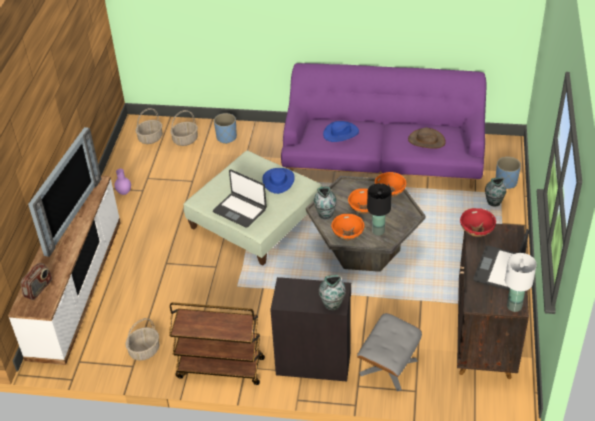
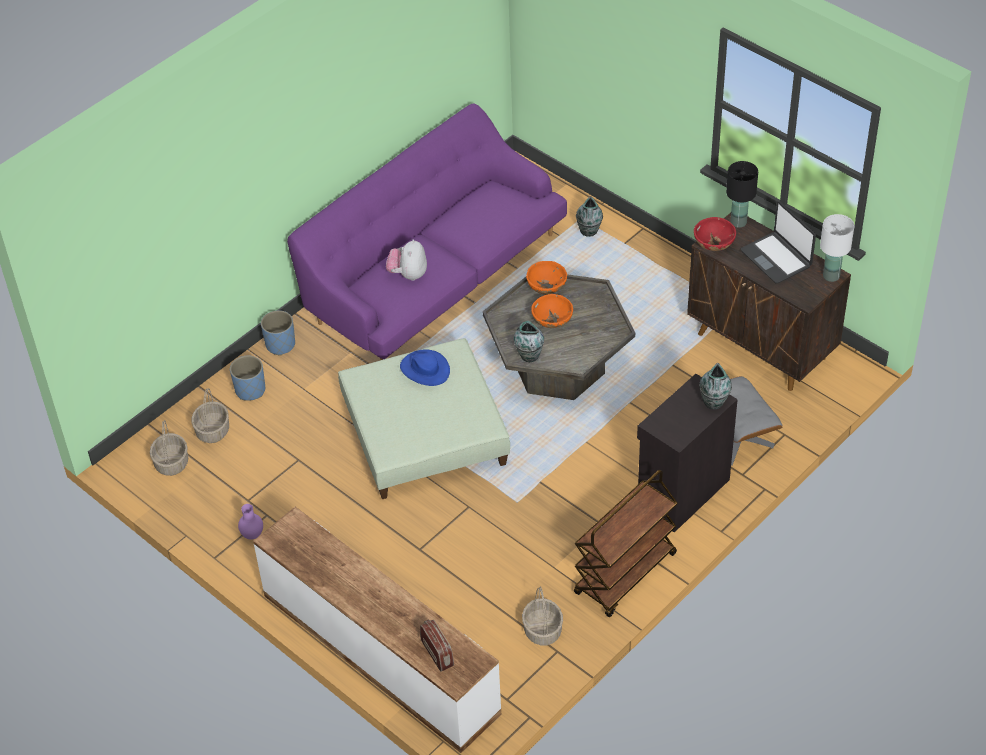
camera: 55 degrees left, 5 degrees up
television [28,127,101,257] -> none
laptop [213,169,267,228] -> none
blue hat [323,121,359,142] -> plush toy [386,240,427,281]
orange bowl [331,214,364,240] -> none
black table lamp [367,183,392,235] -> black table lamp moved to [726,161,758,228]
brown hat [408,128,446,149] -> none
blue planter [496,157,521,189] -> blue planter moved to [261,310,295,355]

